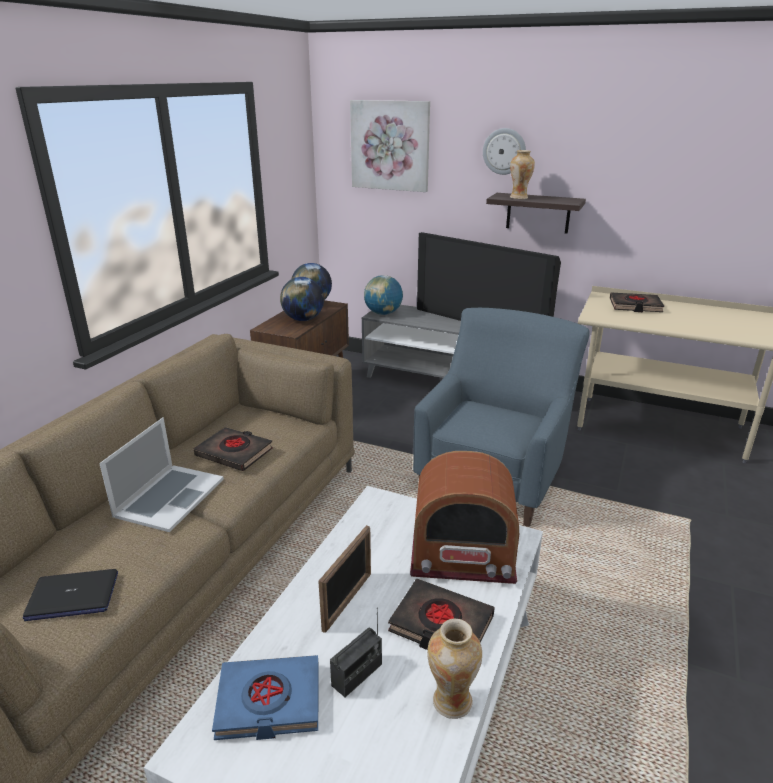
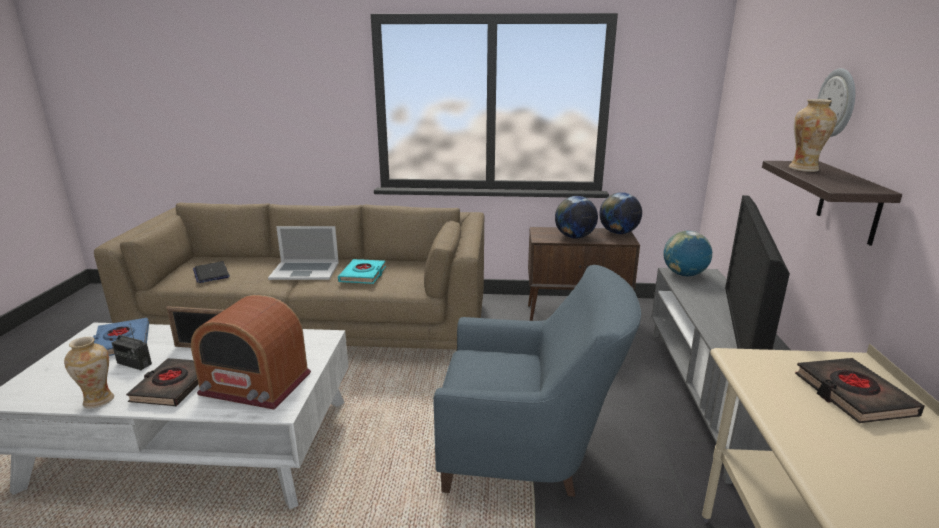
camera: 70 degrees right, 5 degrees down
black book [194,427,273,471] -> turquoise book [338,259,386,284]
picture [350,100,430,192] -> none
radio [410,451,519,584] -> radio turned 60 degrees counterclockwise [191,295,311,410]

